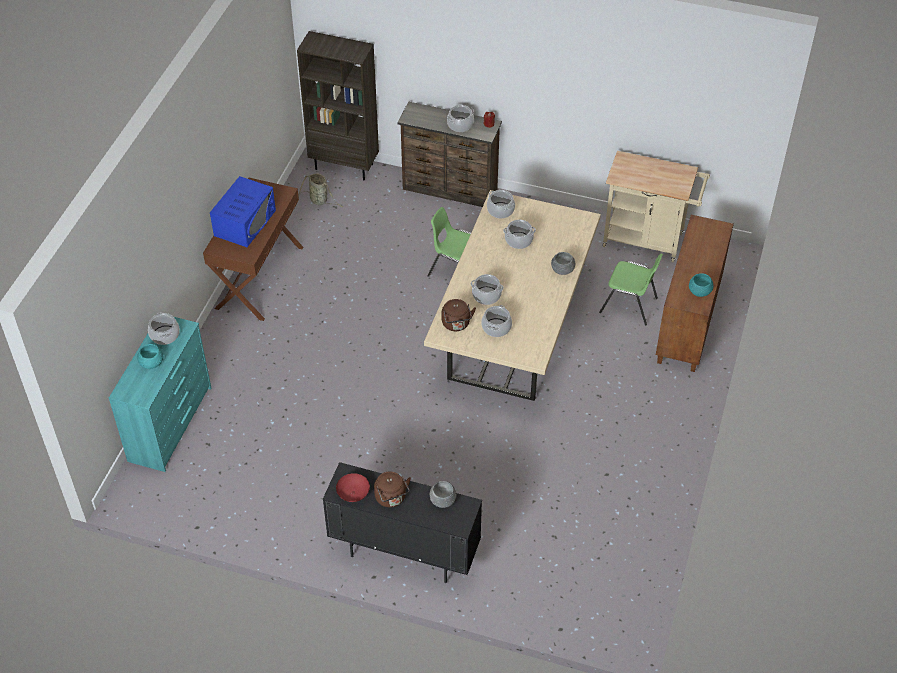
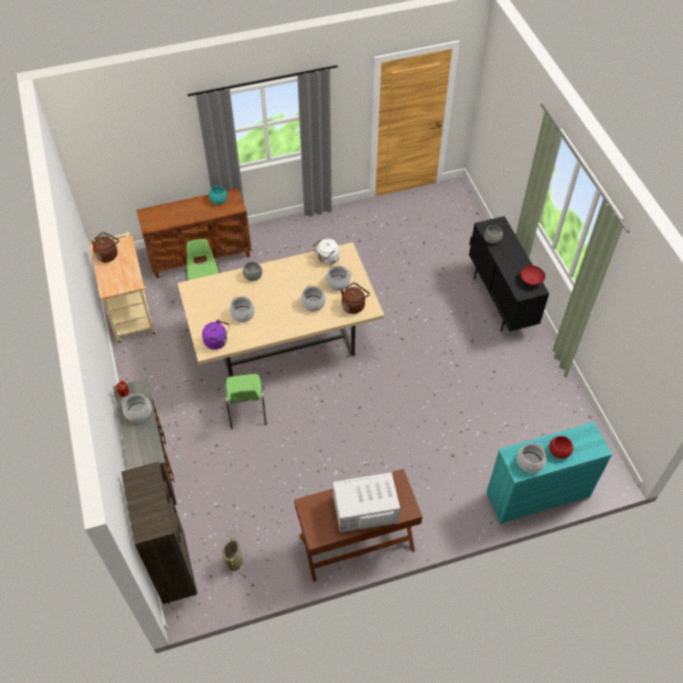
camera: 125 degrees left, 5 degrees up
turquoise bowl [137,344,163,369] -> red bowl [549,436,573,459]
blue microwave [210,176,276,247] -> white microwave [333,472,400,533]
brown kettle [374,471,411,508] -> brown kettle moved to [91,232,119,262]
cooking pot [487,190,515,219] -> purple kettle [202,319,229,350]
none -> white kettle [312,239,340,265]

